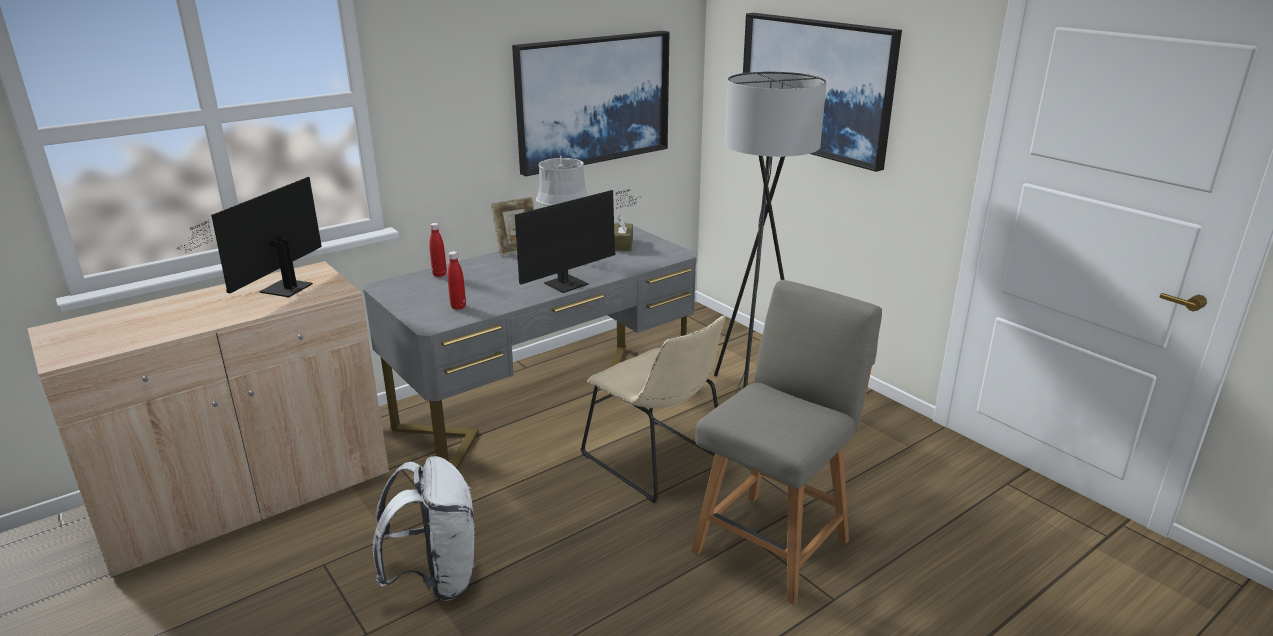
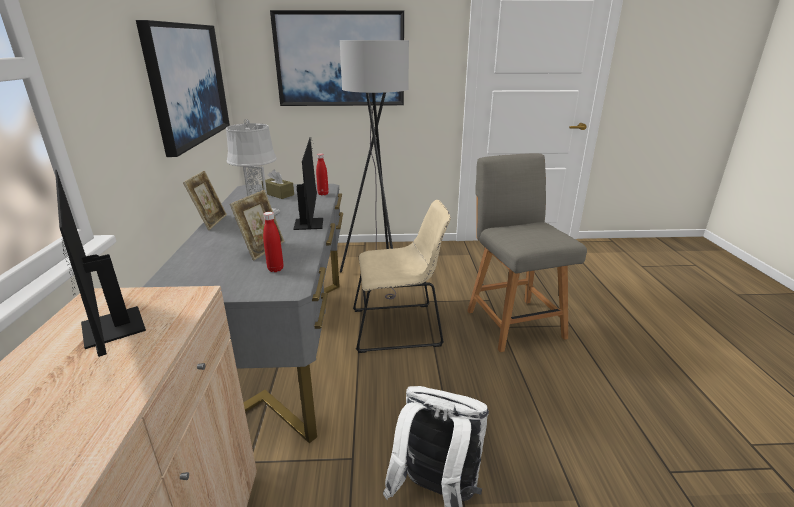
camera: 55 degrees left, 0 degrees up
red bottle [429,223,447,277] -> red bottle moved to [316,153,329,195]
none -> picture frame [230,190,284,260]

